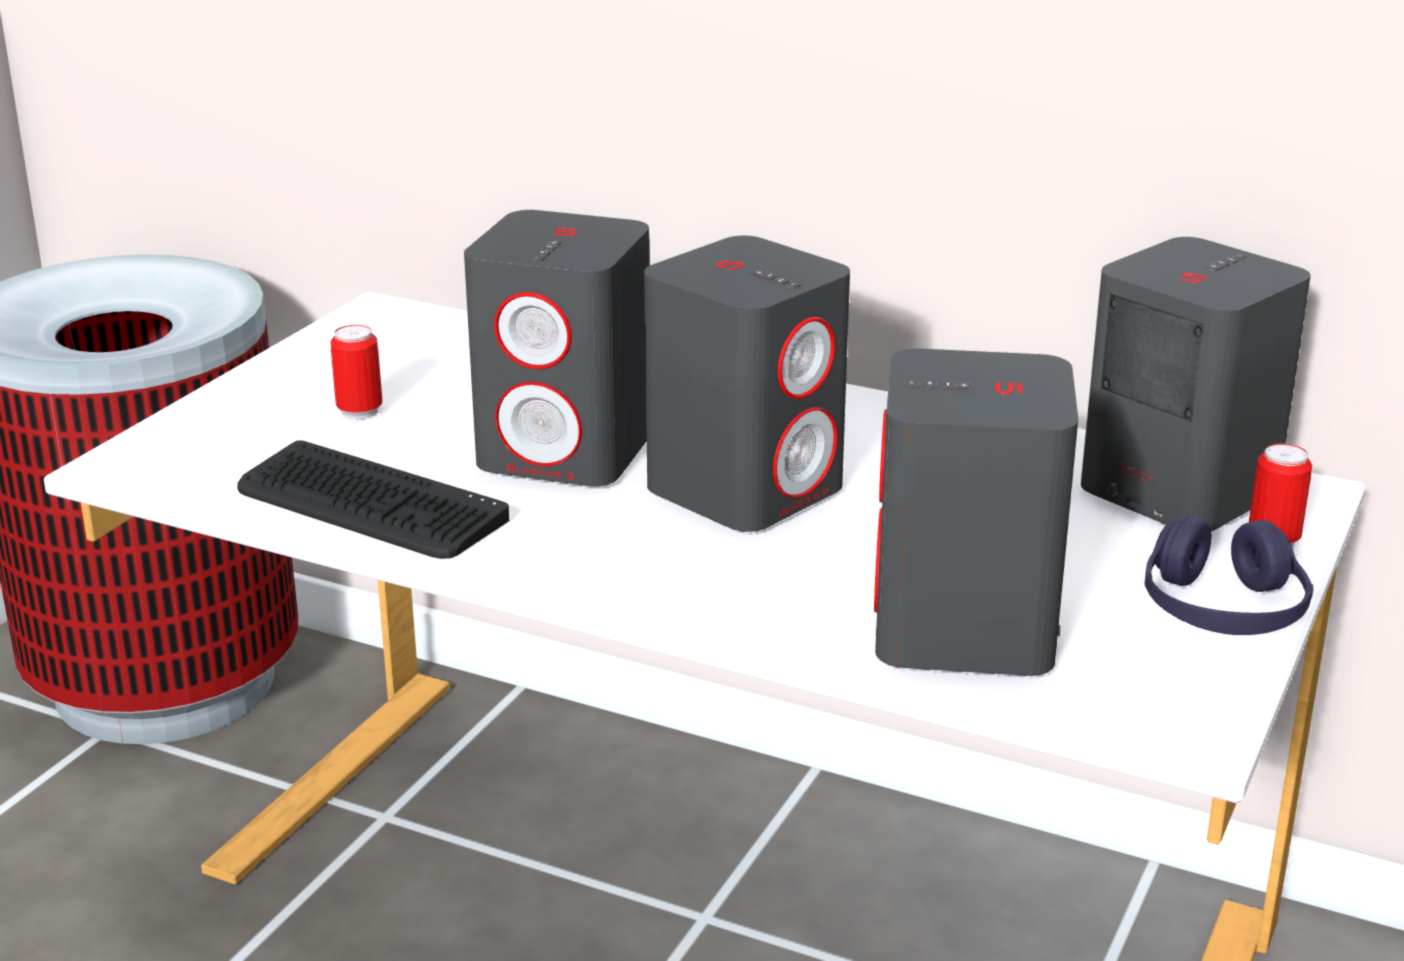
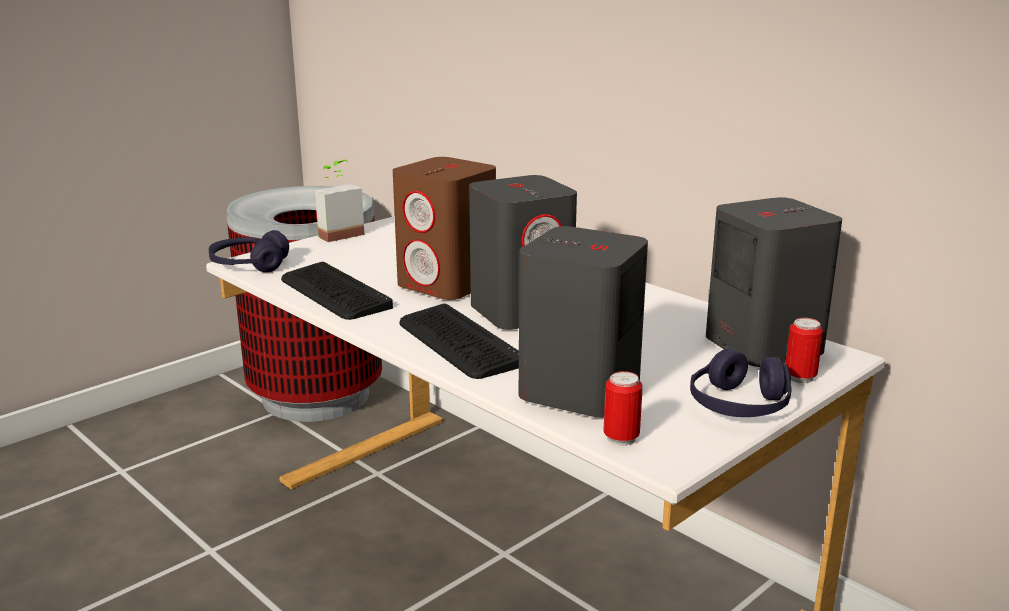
camera: 20 degrees right, 5 degrees down
can [331,325,382,420] -> can moved to [604,371,642,446]
grey speaker [464,210,650,487] -> brown speaker [393,157,496,300]
none -> purple headphones [209,230,289,272]
none -> potted plant [315,159,364,242]
none -> keyboard [399,304,519,379]

